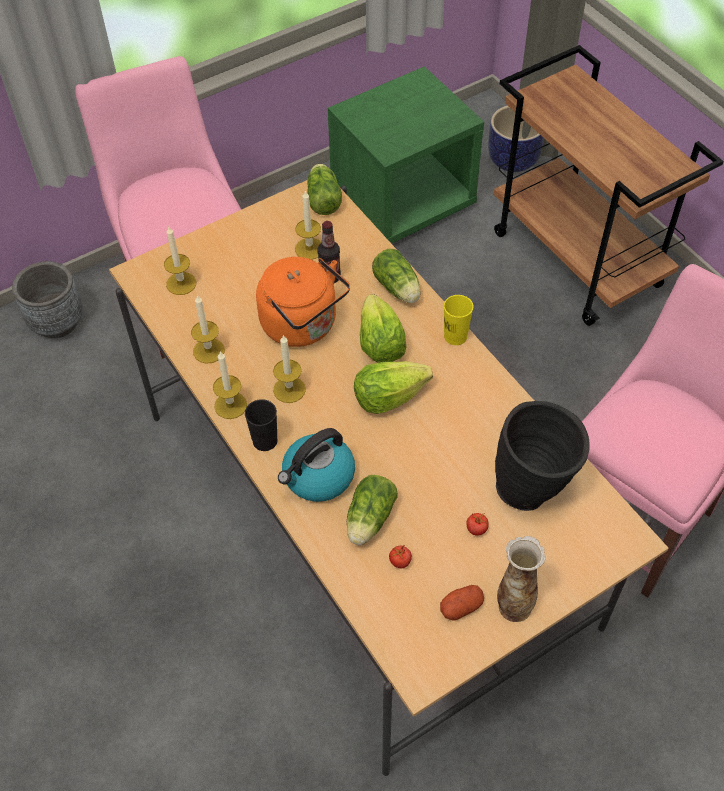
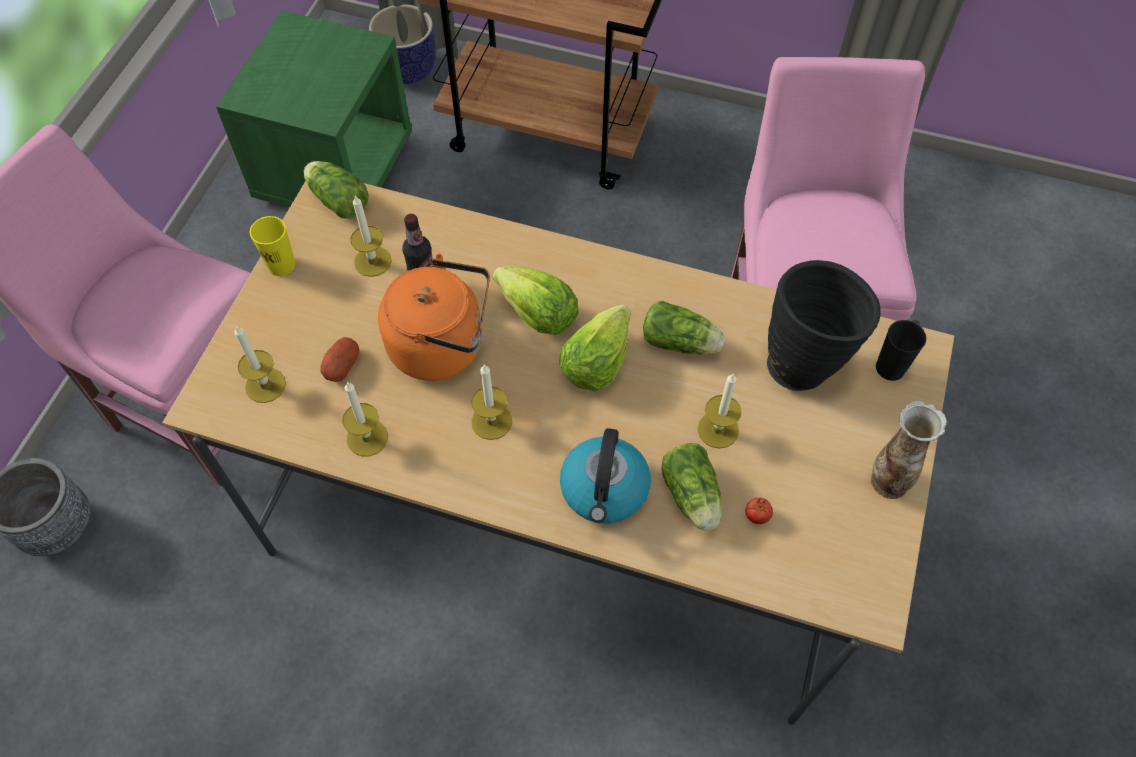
camera: 40 degrees left, 5 degrees up
candle [213,351,247,419] -> candle moved to [697,374,741,449]
black cup [245,399,277,451] -> black cup moved to [876,320,926,381]
lettuce [372,249,421,303] -> lettuce moved to [643,301,725,355]
potato [440,585,484,621] -> potato moved to [321,337,359,382]
yellow cup [444,295,473,345] -> yellow cup moved to [250,216,295,276]
tomato [466,513,489,536] -> none

